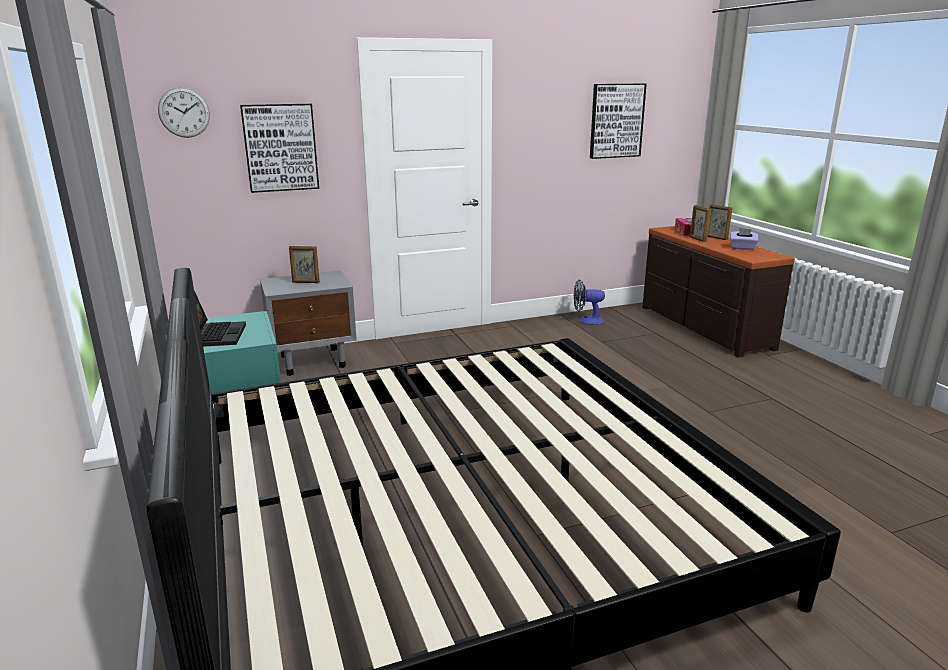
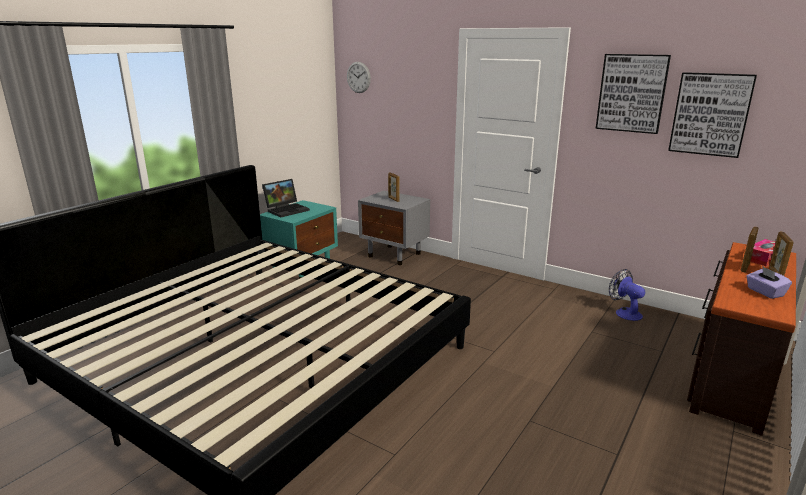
camera: 55 degrees right, 0 degrees up
picture [240,104,319,193] -> picture moved to [596,54,671,134]

